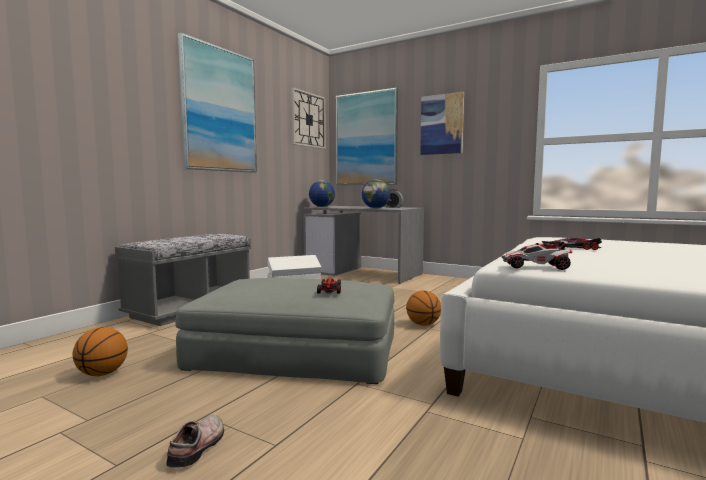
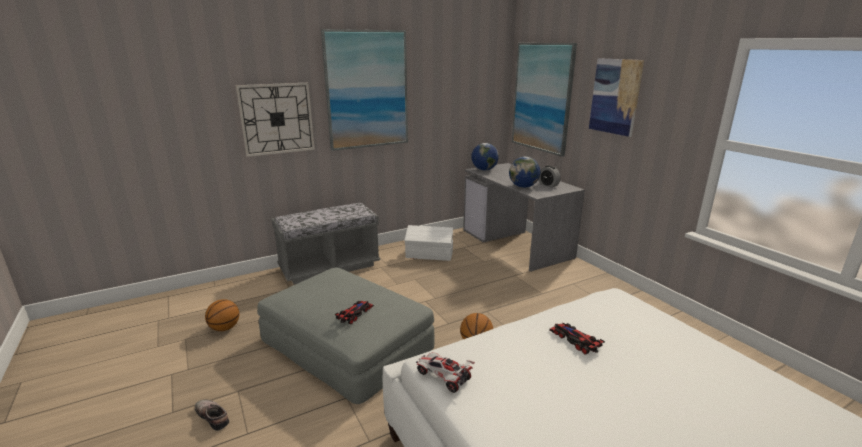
camera: 30 degrees right, 15 degrees up
shoe [166,415,224,468] -> shoe turned 90 degrees counterclockwise [195,400,229,431]
wall clock [291,87,326,149] -> wall clock moved to [236,83,315,157]

